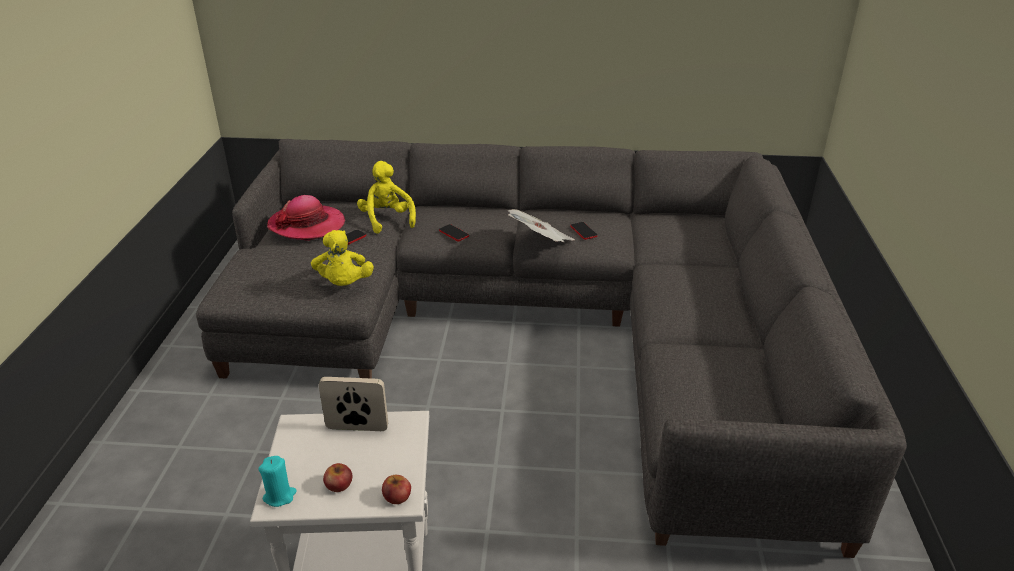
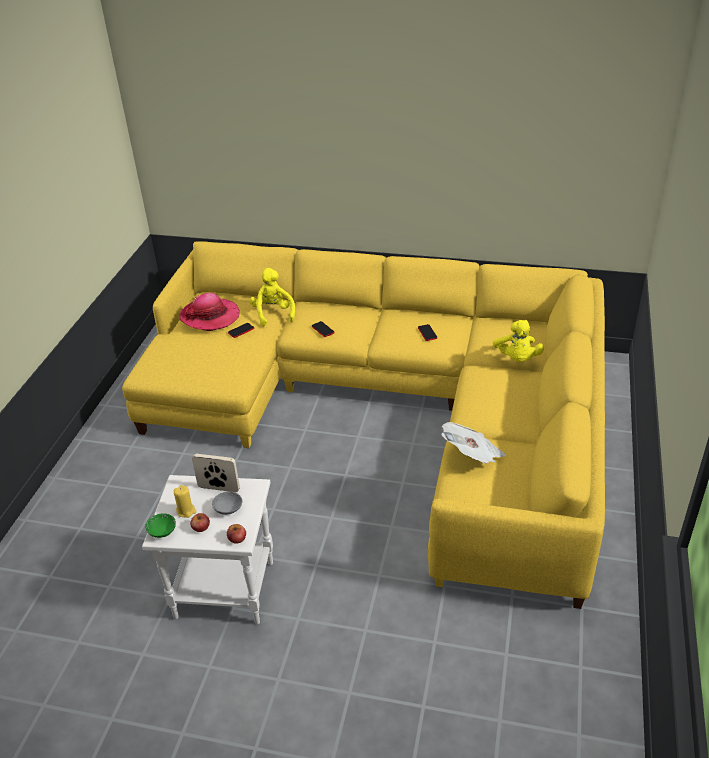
camera: 10 degrees right, 5 degrees up
grey sofa [196,139,907,558] -> yellow sofa [122,241,605,609]
turquoise candle [258,456,297,507] -> green bowl [145,513,176,538]
yellow plush toy [311,230,374,286] -> yellow plush toy moved to [493,320,544,362]
newspaper [508,209,575,242] -> newspaper moved to [441,422,506,464]
none -> yellow candle [174,485,197,518]
none -> grey bowl [212,491,242,515]

